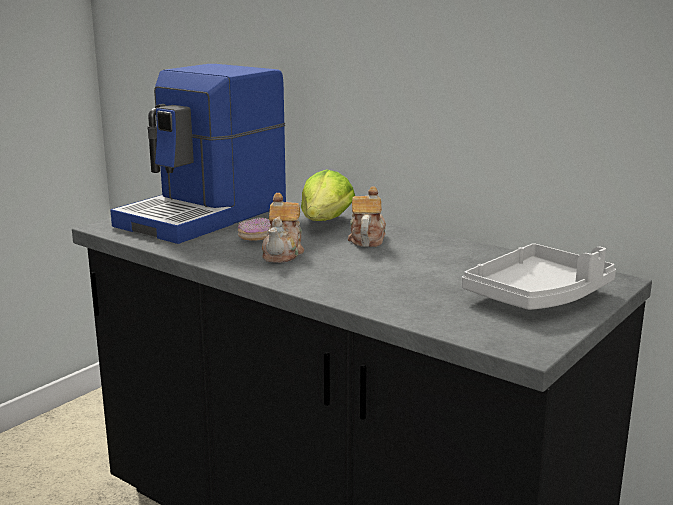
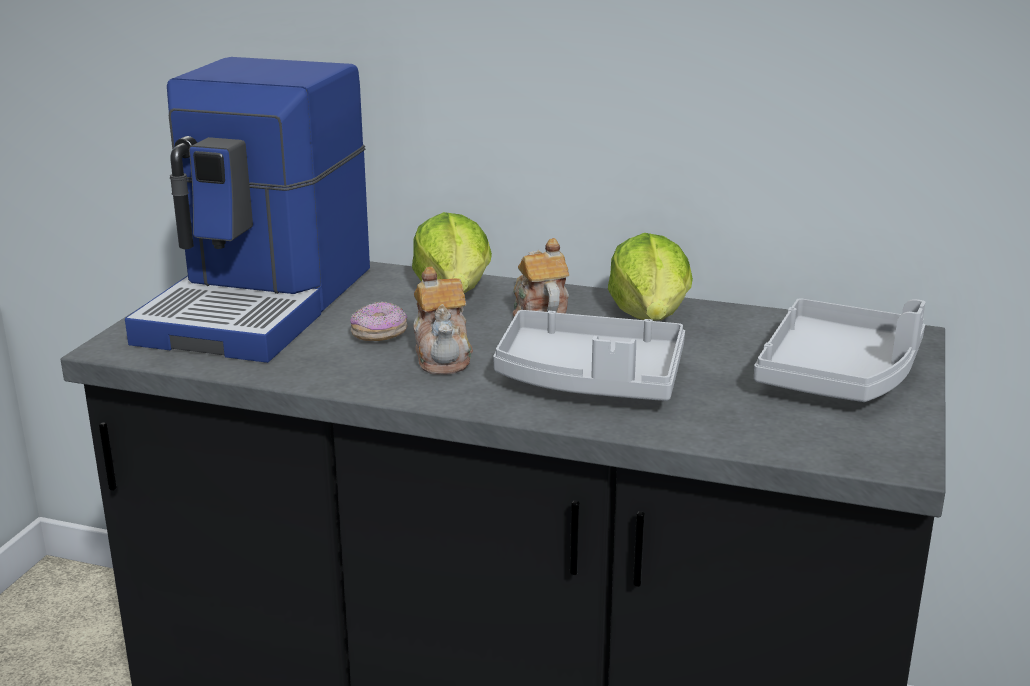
camera: 20 degrees left, 5 degrees up
none -> grey tray [493,310,685,401]
none -> lettuce [608,233,693,321]

